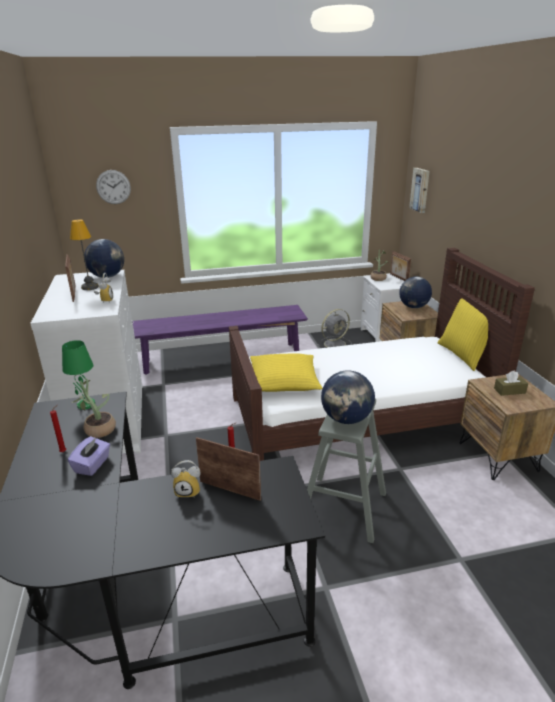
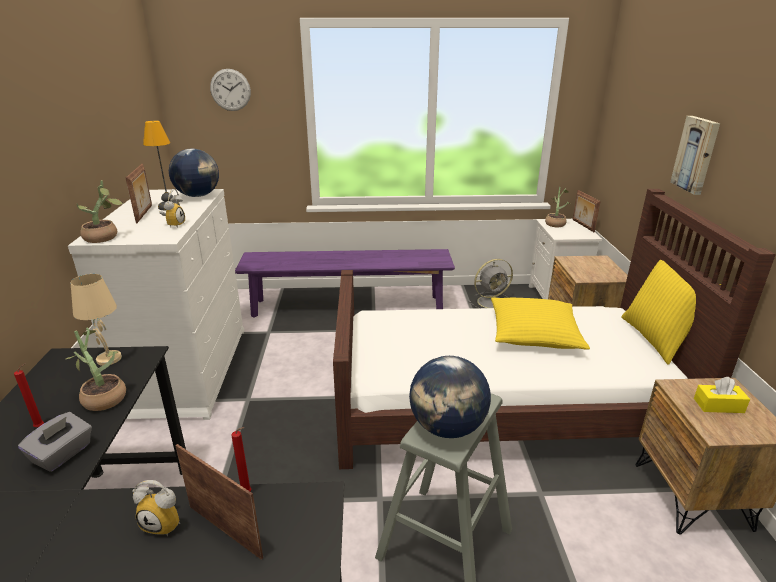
camera: 10 degrees right, 0 degrees up
green table lamp [62,340,95,409] -> beige table lamp [71,274,122,366]
purple tissue box [68,436,110,476] -> grey tissue box [18,412,92,472]
yellow pillow [250,353,323,392] -> yellow pillow moved to [491,297,590,350]
globe [399,277,432,308] -> none
picture [409,168,430,213] -> picture moved to [670,116,720,195]
brown tissue box [494,370,528,396] -> yellow tissue box [694,377,750,413]
none -> potted plant [77,180,123,243]

